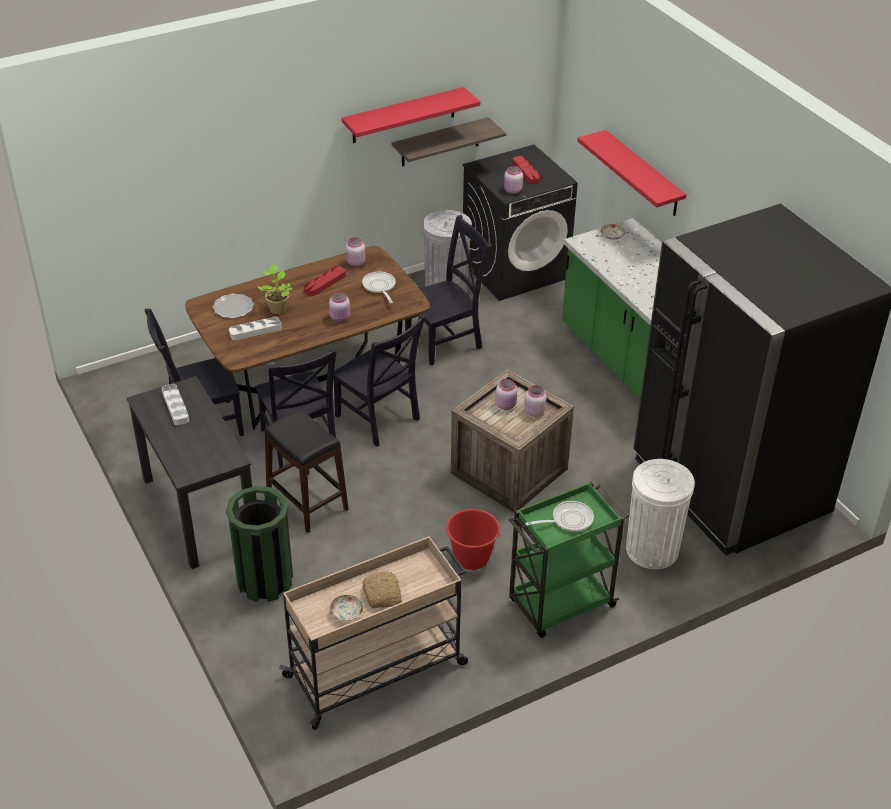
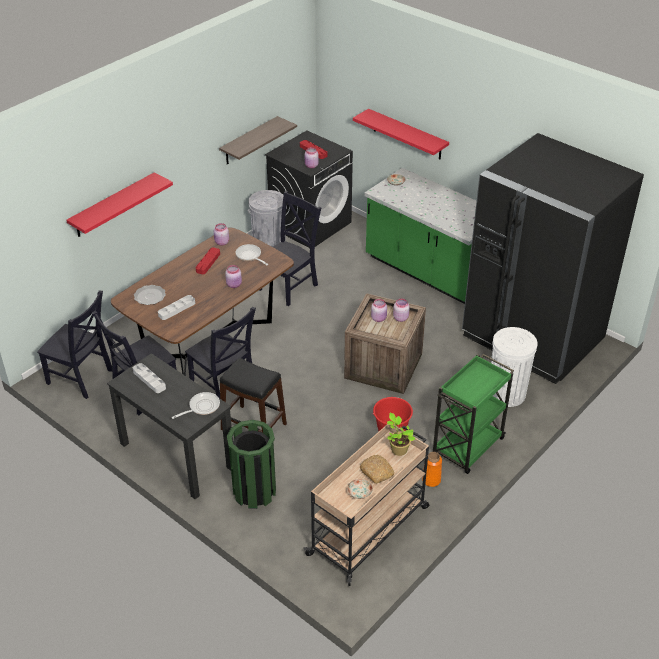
camera: 20 degrees left, 0 degrees up
potted plant [258,264,293,314] -> potted plant moved to [387,413,415,456]
black chair [334,314,426,447] -> black chair moved to [37,291,112,399]
red shelf [341,87,480,143] -> red shelf moved to [66,172,173,237]
frying pan [525,501,594,532] -> frying pan moved to [172,392,220,419]
none -> orange vase [422,452,442,487]

